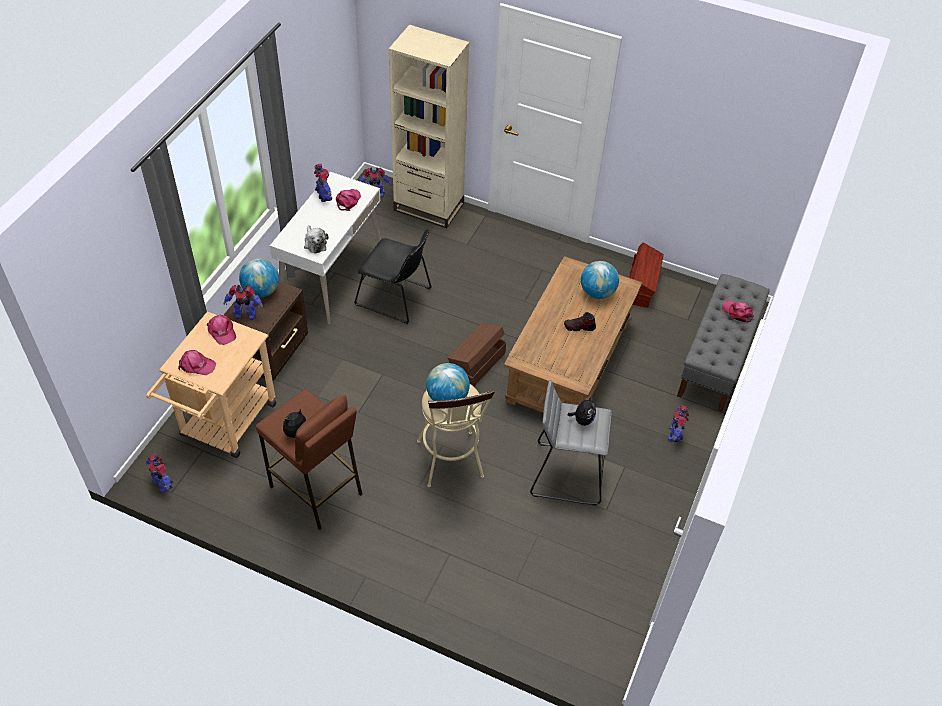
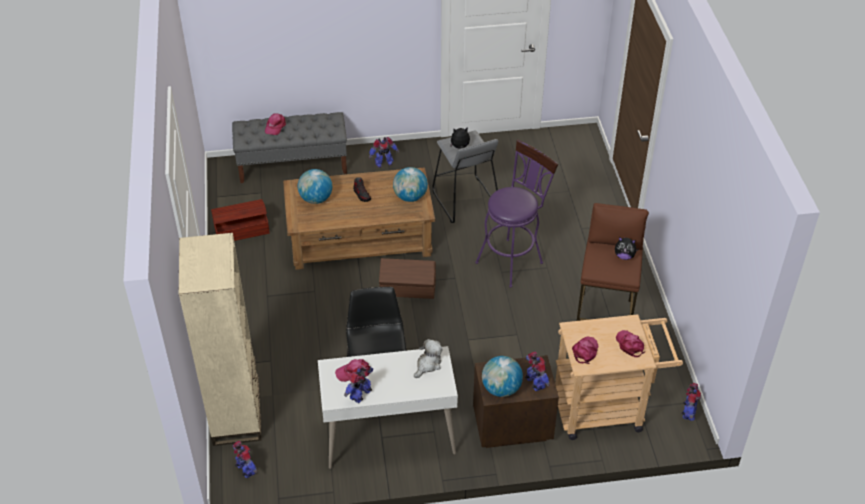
camera: 120 degrees left, 5 degrees down
beige stool [417,384,495,487] -> purple stool [475,139,558,288]
globe [426,363,470,401] -> globe moved to [393,167,428,202]

